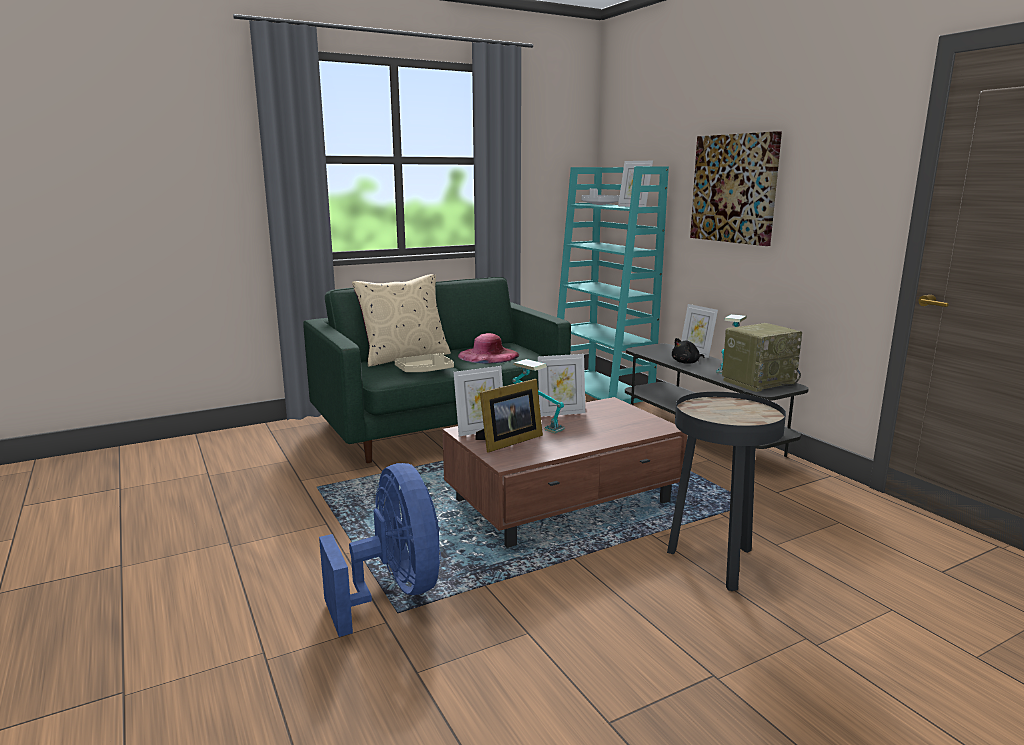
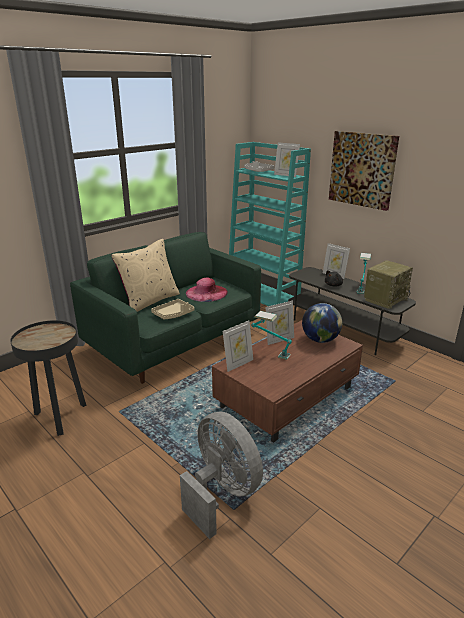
camera: 15 degrees left, 10 degrees up
blue fan [319,463,441,637] -> grey fan [180,411,263,539]
picture frame [475,379,543,453] -> none
black side table [667,392,786,591] -> black side table moved to [10,320,86,436]
none -> globe [302,303,342,343]

